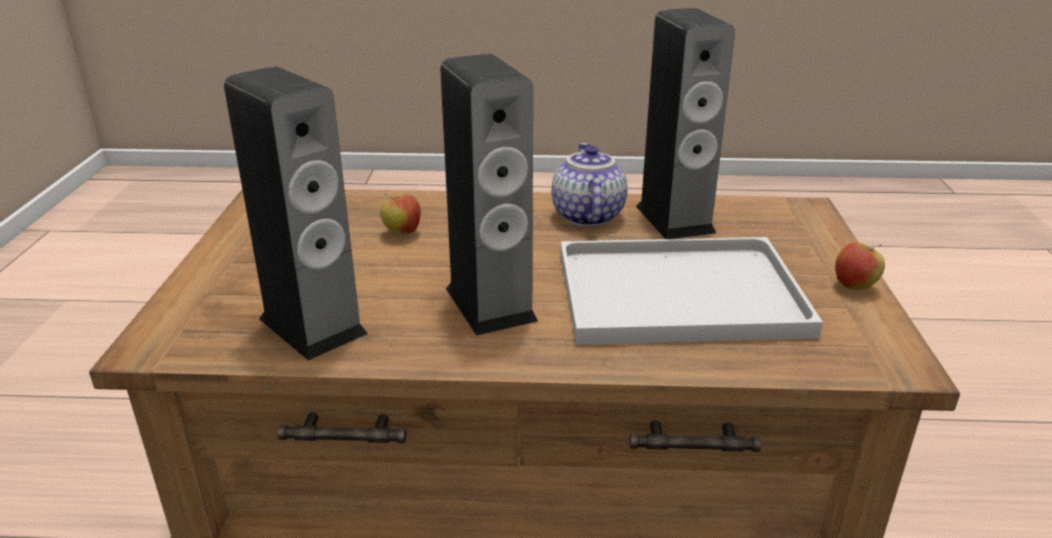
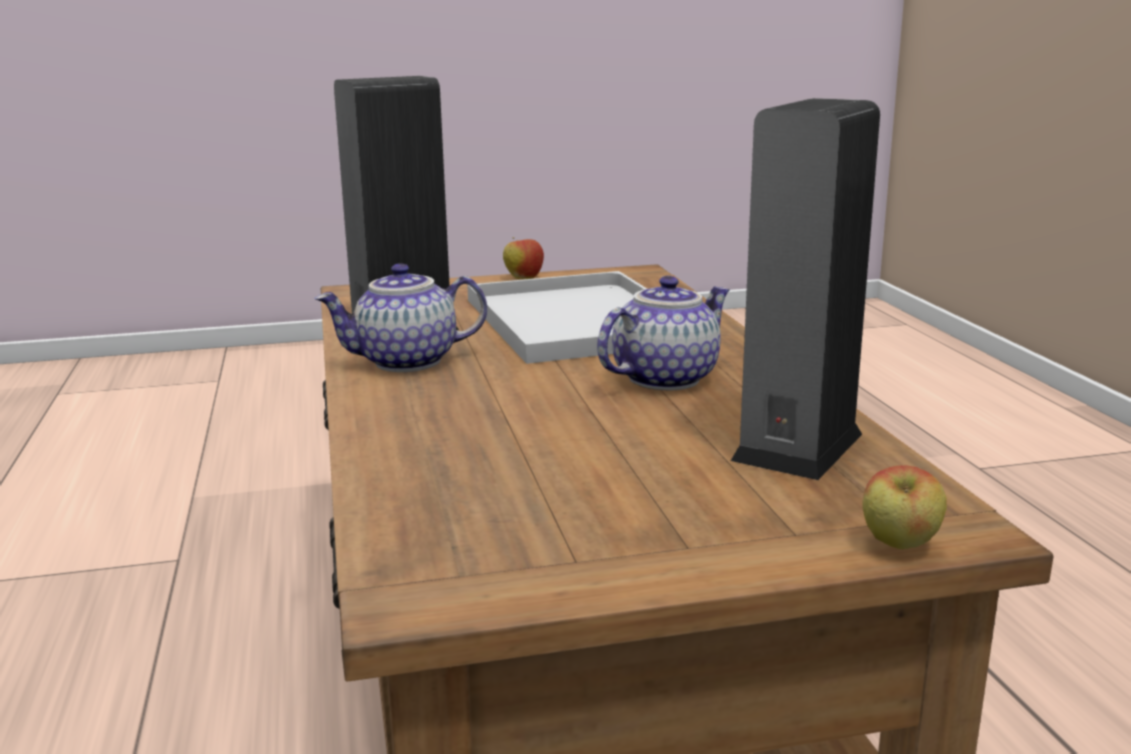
camera: 105 degrees left, 10 degrees down
apple [380,193,421,235] -> apple moved to [863,465,947,549]
speaker [440,54,538,336] -> teapot [597,276,730,390]

